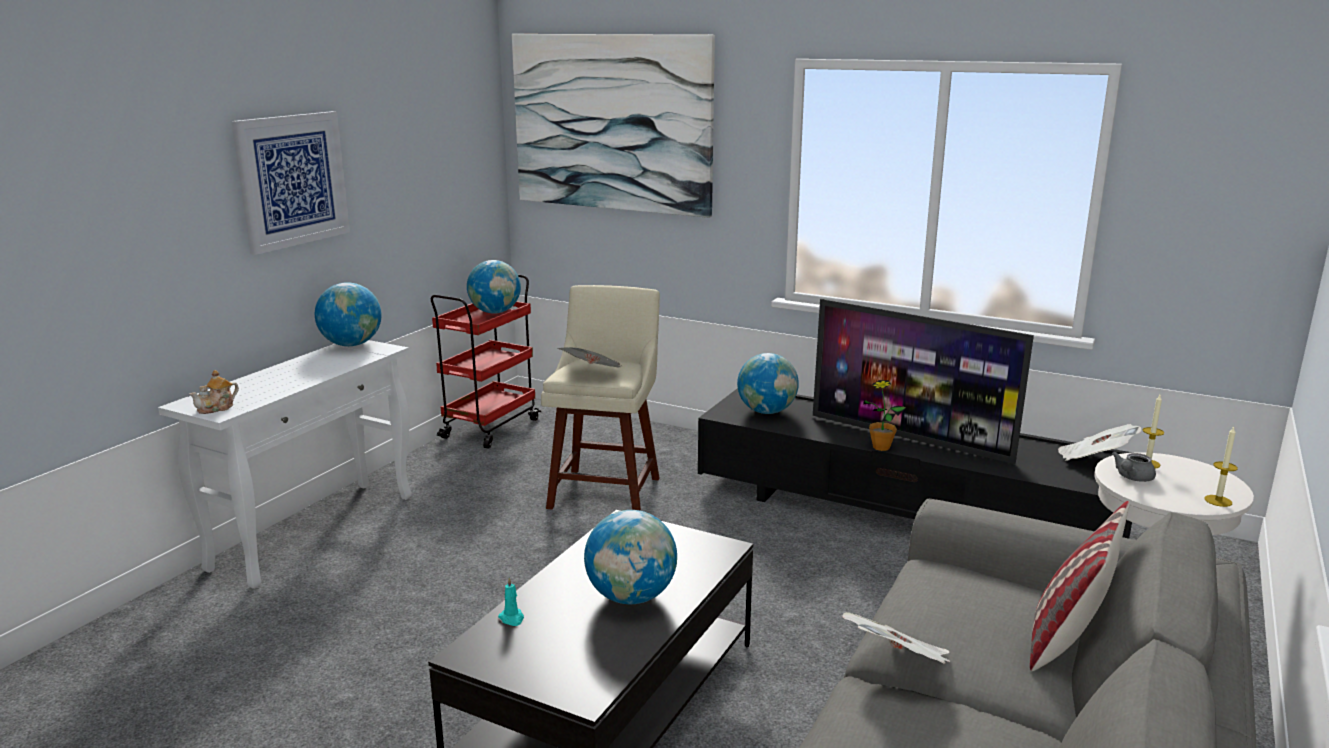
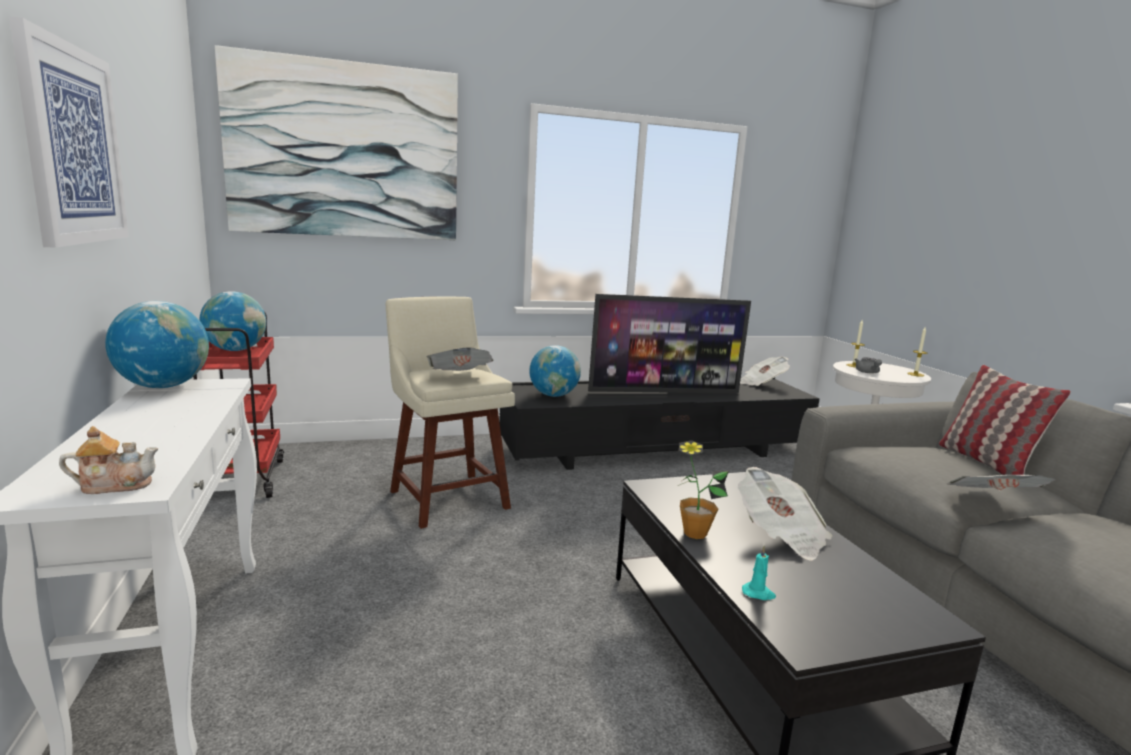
camera: 45 degrees left, 5 degrees down
teapot [189,370,239,414] -> teapot turned 105 degrees counterclockwise [59,426,158,494]
globe [584,510,677,604] -> newspaper [738,467,832,561]
potted plant [863,380,906,451] -> potted plant moved to [678,440,729,539]

